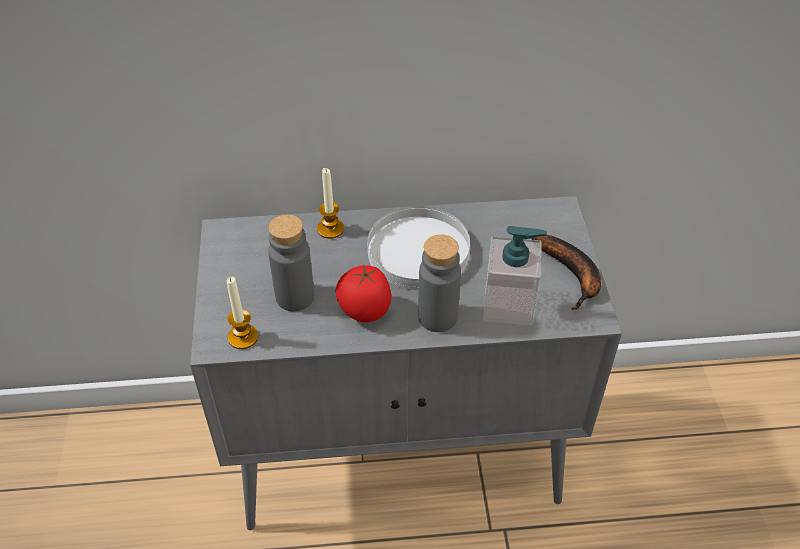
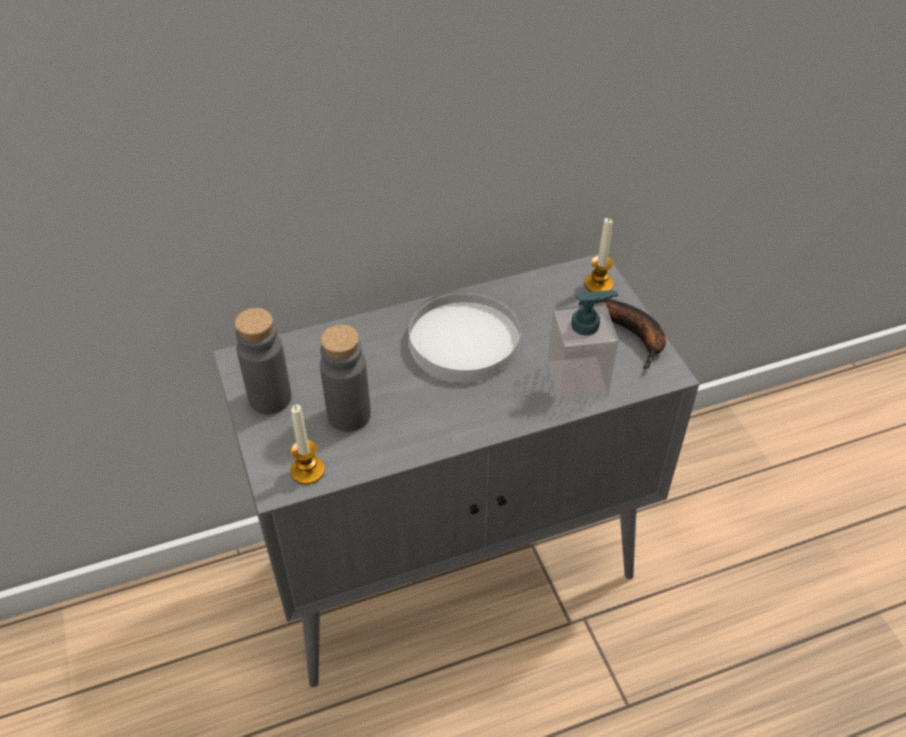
camera: 15 degrees left, 0 degrees up
candle [317,168,344,239] -> candle moved to [584,218,613,292]
tomato [335,264,391,322] -> none
grey bottle [418,234,461,332] -> grey bottle moved to [235,308,292,414]

